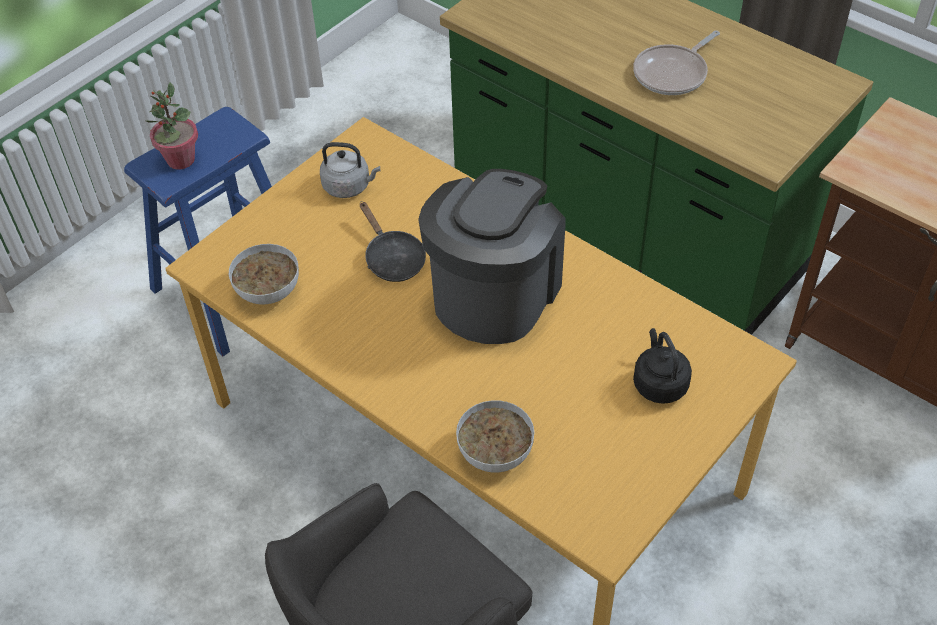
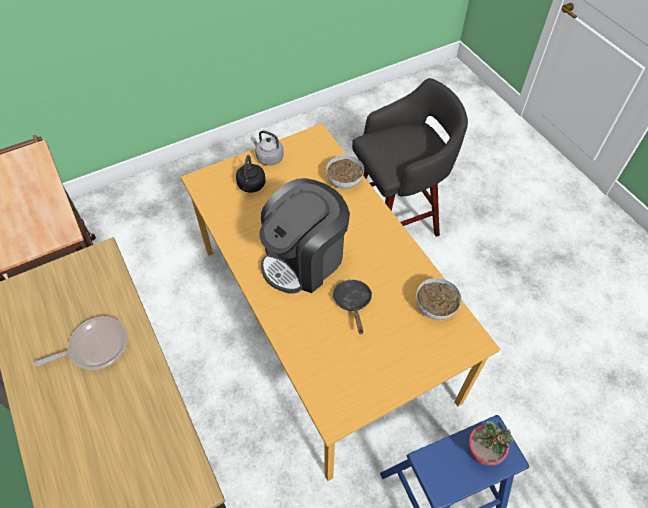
camera: 160 degrees left, 5 degrees up
grey kettle [320,142,380,198] -> grey kettle moved to [251,131,284,166]

